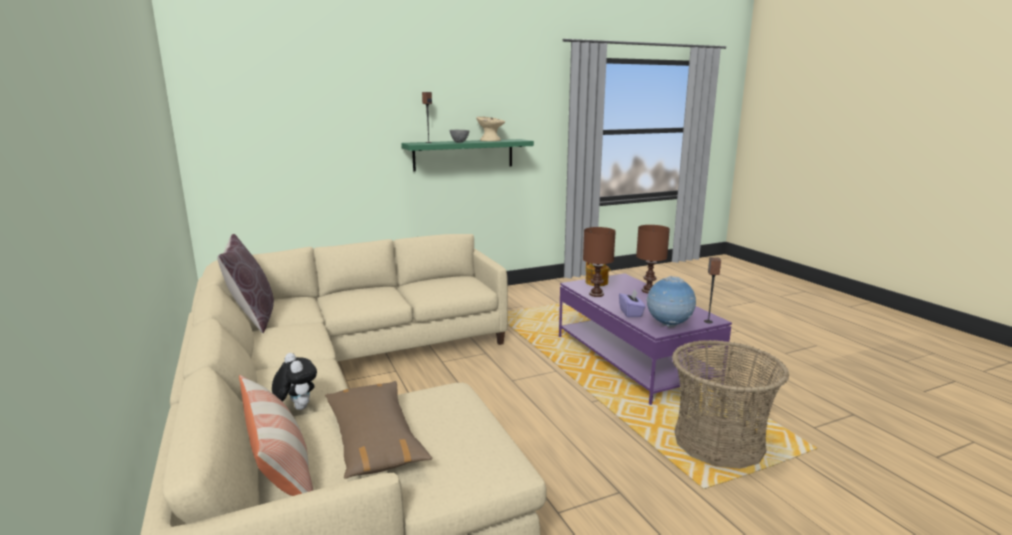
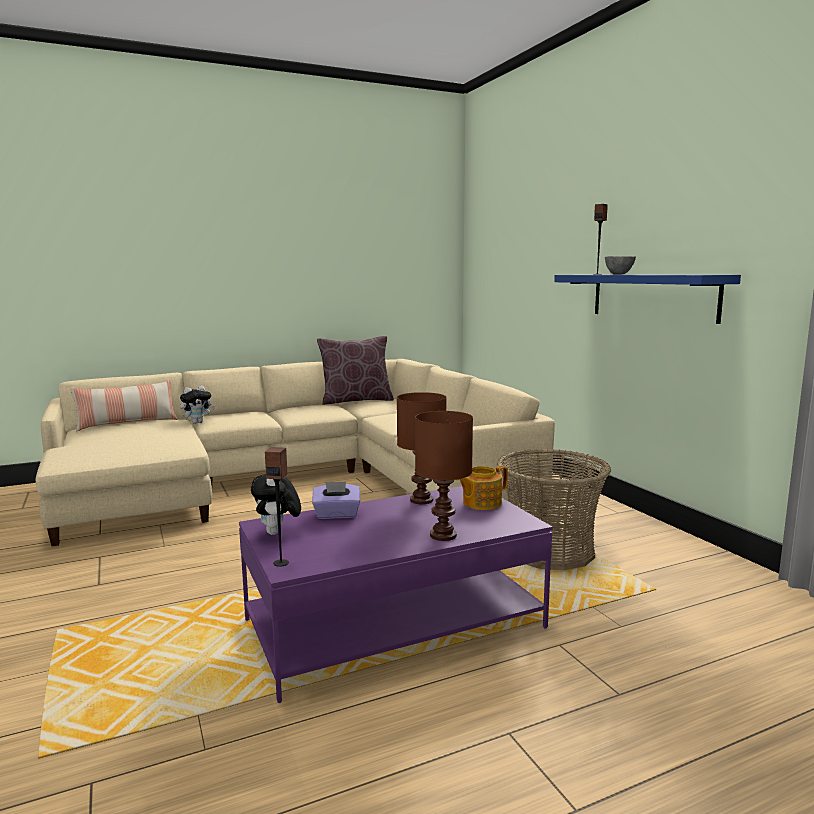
camera: 90 degrees right, 5 degrees down
brown pillow [325,381,432,478] -> none
green shelf [401,139,534,172] -> blue shelf [554,275,741,324]
beige bowl [476,117,505,141] -> none
globe [646,276,696,328] -> plush toy [251,474,301,535]
basket [672,340,789,469] -> basket moved to [497,449,611,570]

